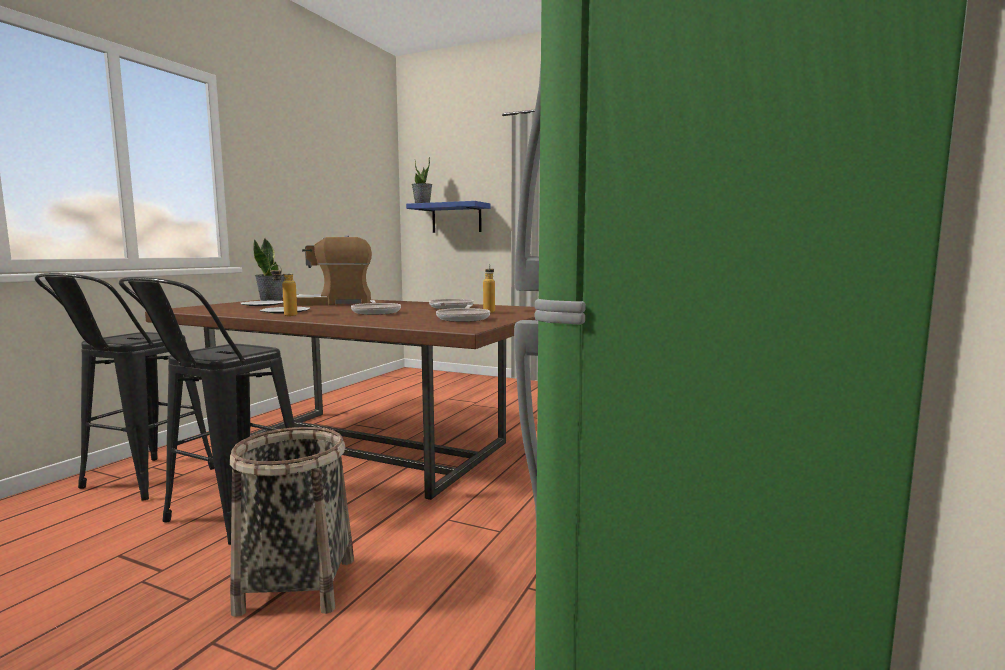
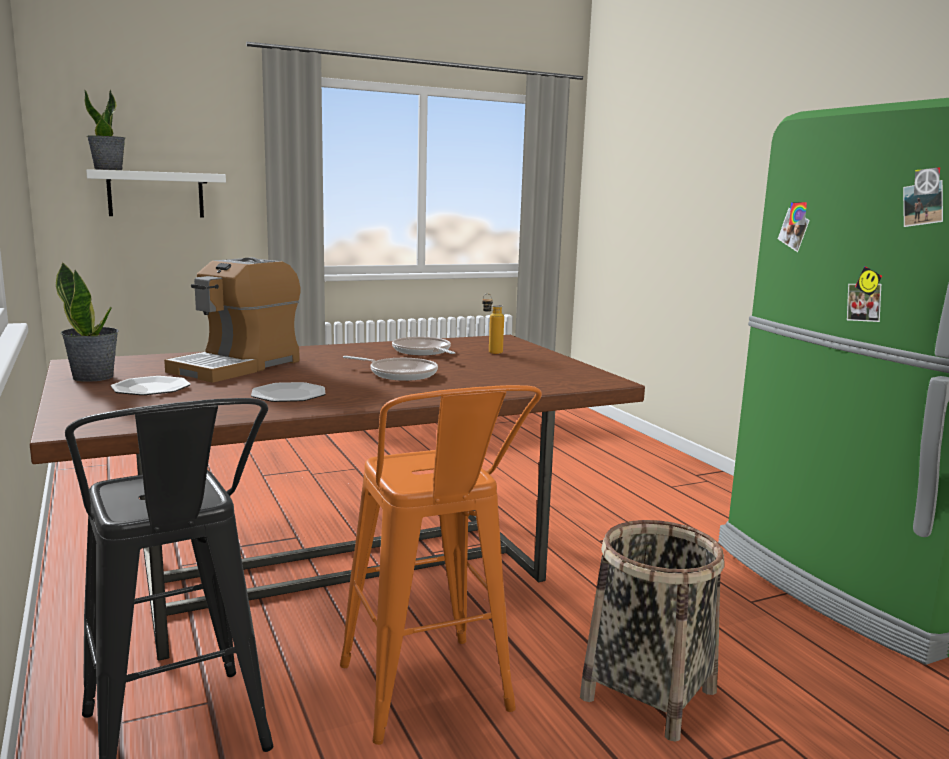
camera: 50 degrees left, 5 degrees up
black stool [119,277,295,545] -> orange stool [340,385,542,745]
bottle [270,265,297,316] -> none
blue shelf [406,201,491,233] -> white shelf [86,169,226,217]
frying pan [436,305,490,322] -> none

